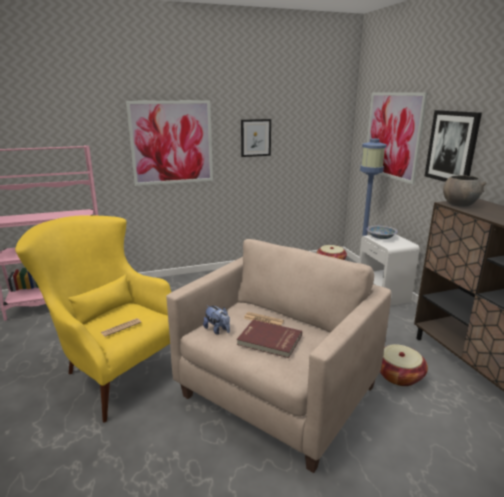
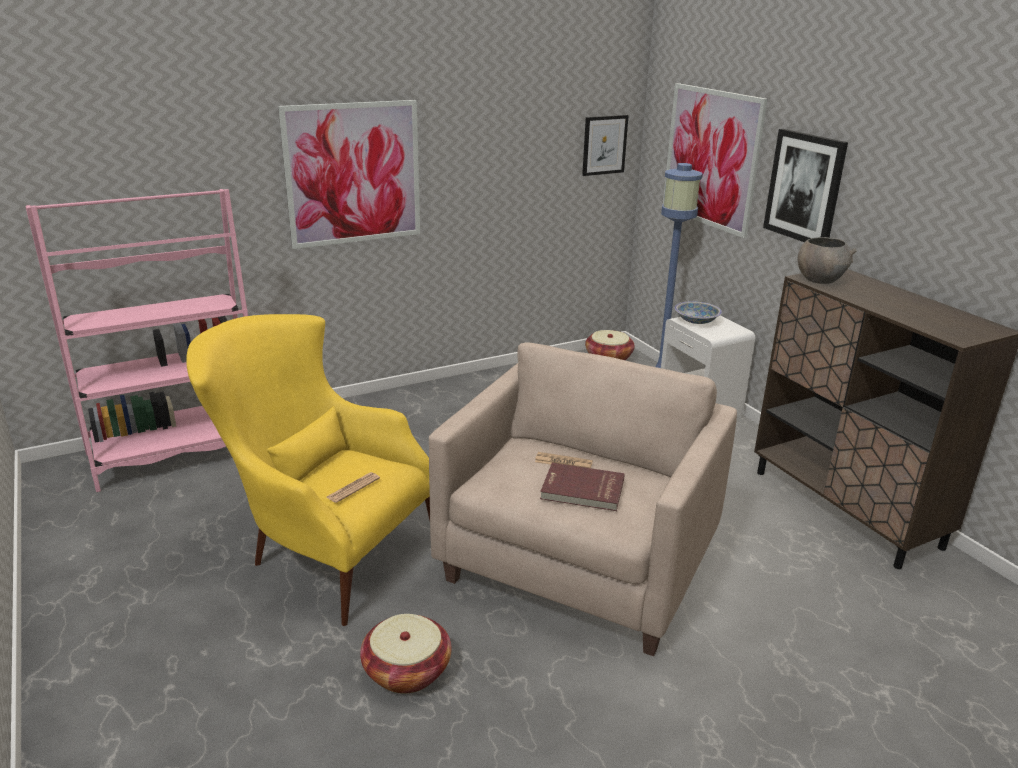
camera: 10 degrees left, 5 degrees up
plush toy [203,305,230,335] -> none
picture [241,119,271,157] -> picture moved to [582,115,629,176]
basket [380,344,428,386] -> basket moved to [360,614,452,694]

